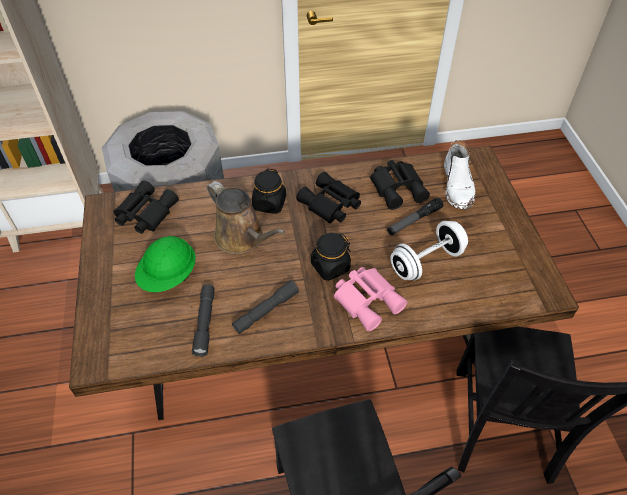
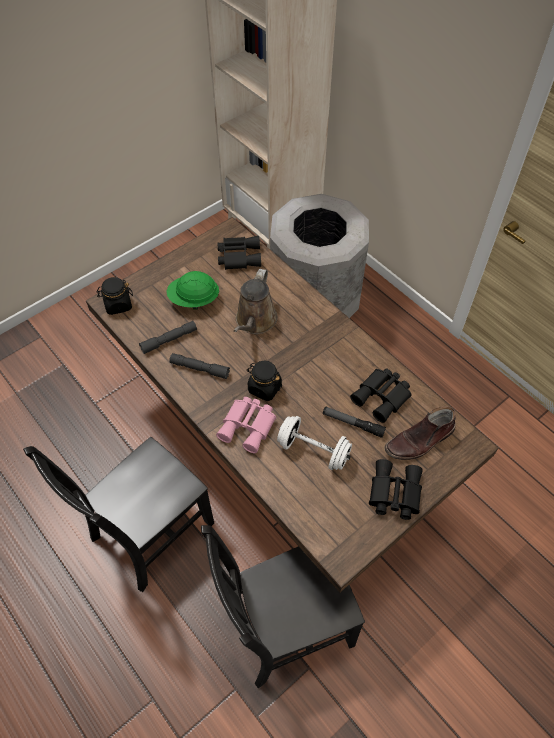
camera: 60 degrees right, 5 degrees up
black jar [252,169,286,214] -> black jar moved to [96,277,133,315]
black binoculars [296,172,361,224] -> black binoculars moved to [369,459,423,520]
white boot [444,140,475,209] -> brown boot [384,407,456,460]

